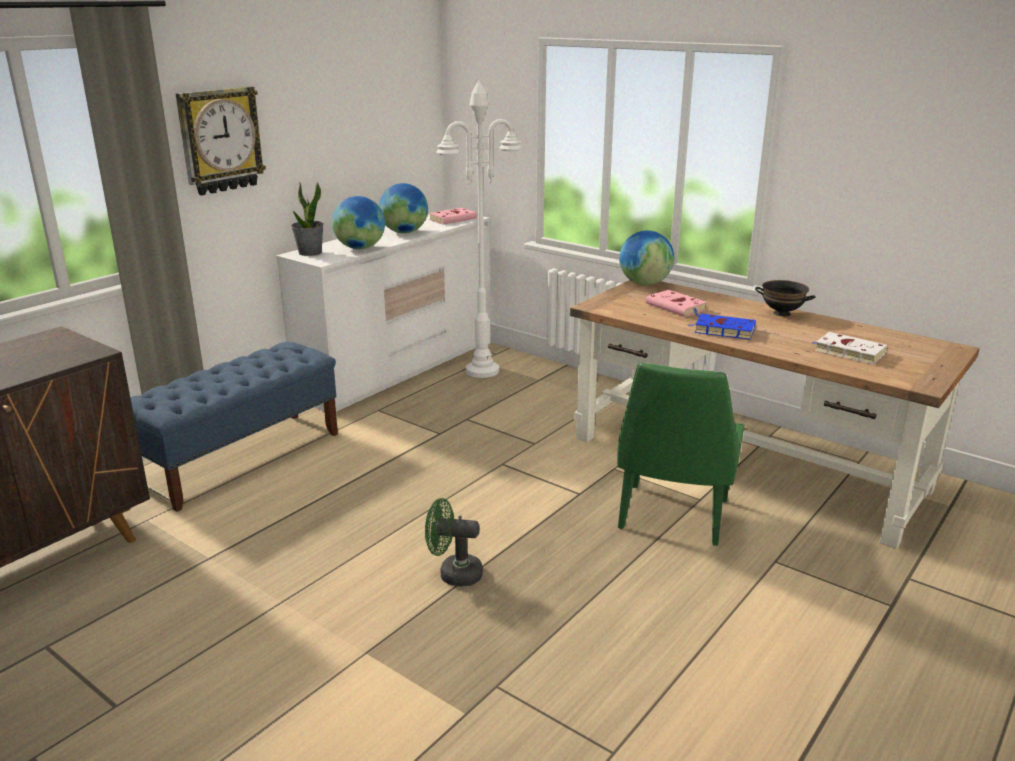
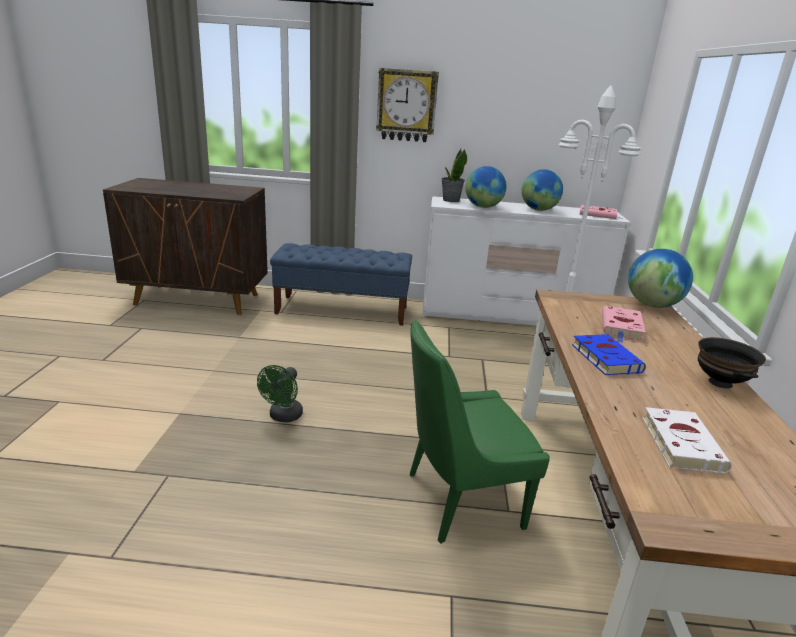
camera: 55 degrees right, 0 degrees up
green fan [425,498,483,586] -> green fan turned 135 degrees counterclockwise [257,365,303,423]

